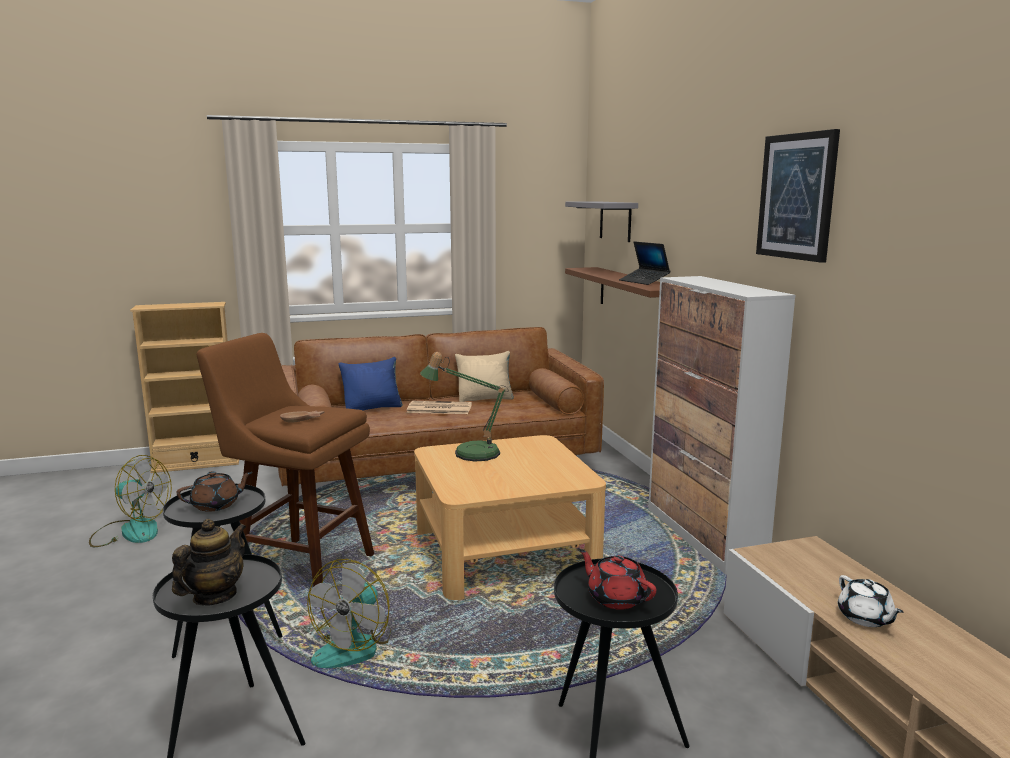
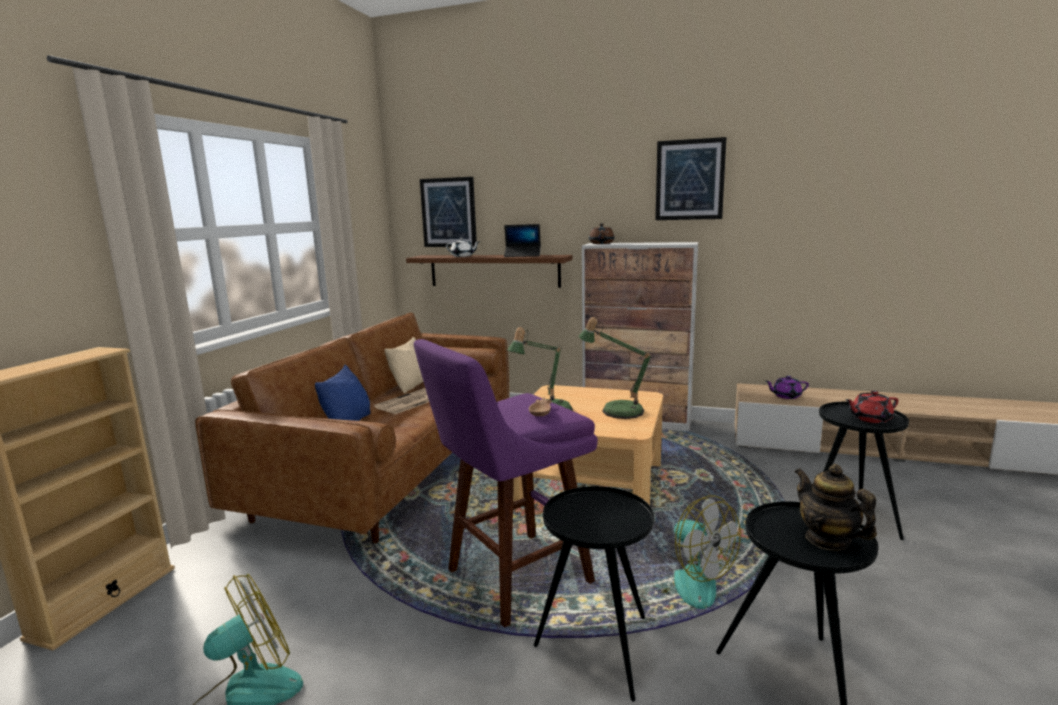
camera: 55 degrees left, 0 degrees up
brown teapot [177,471,253,512] -> brown teapot moved to [589,223,614,244]
brown stool [197,333,374,587] -> purple stool [414,339,598,628]
grey shelf [565,201,638,242] -> picture [420,177,477,247]
white teapot [838,575,903,627] -> white teapot moved to [446,238,479,257]
none -> table lamp [578,317,654,419]
none -> purple teapot [766,376,809,399]

